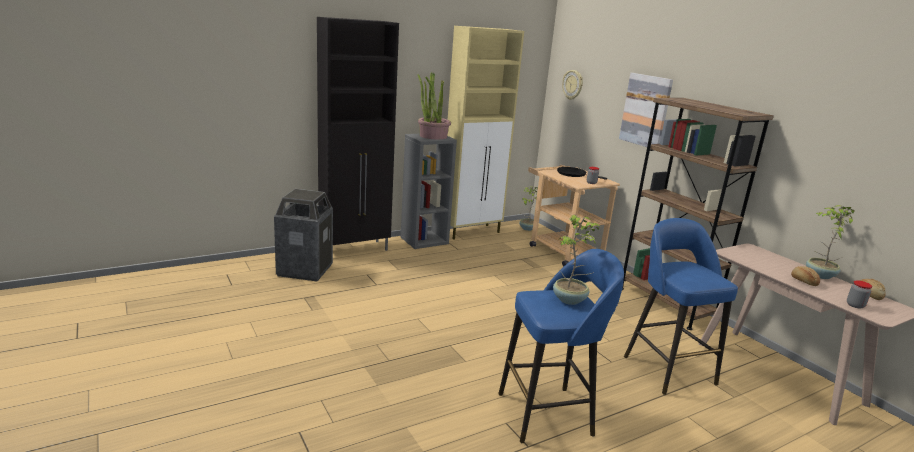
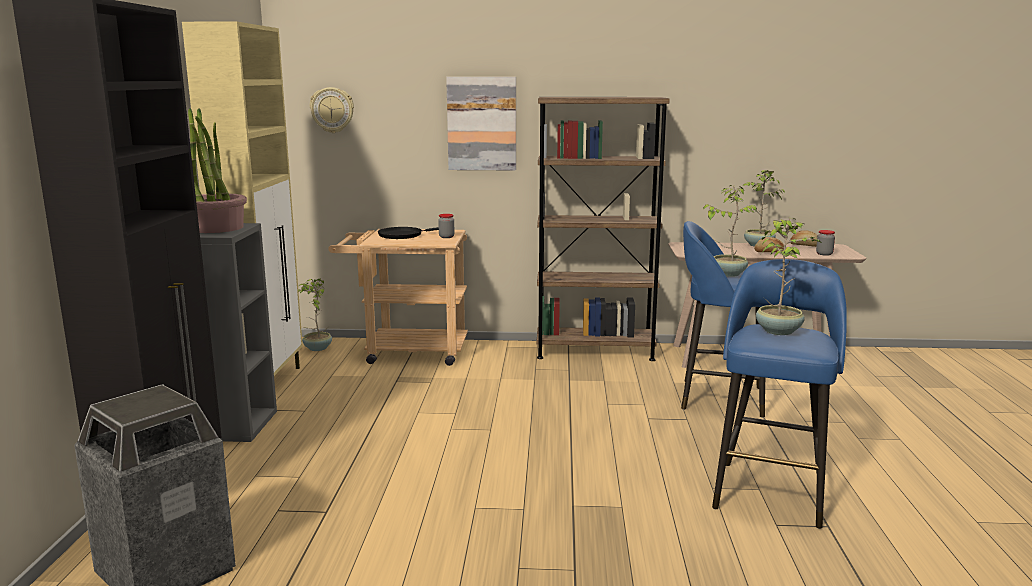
camera: 55 degrees left, 5 degrees down
none -> potted plant [703,185,757,277]

